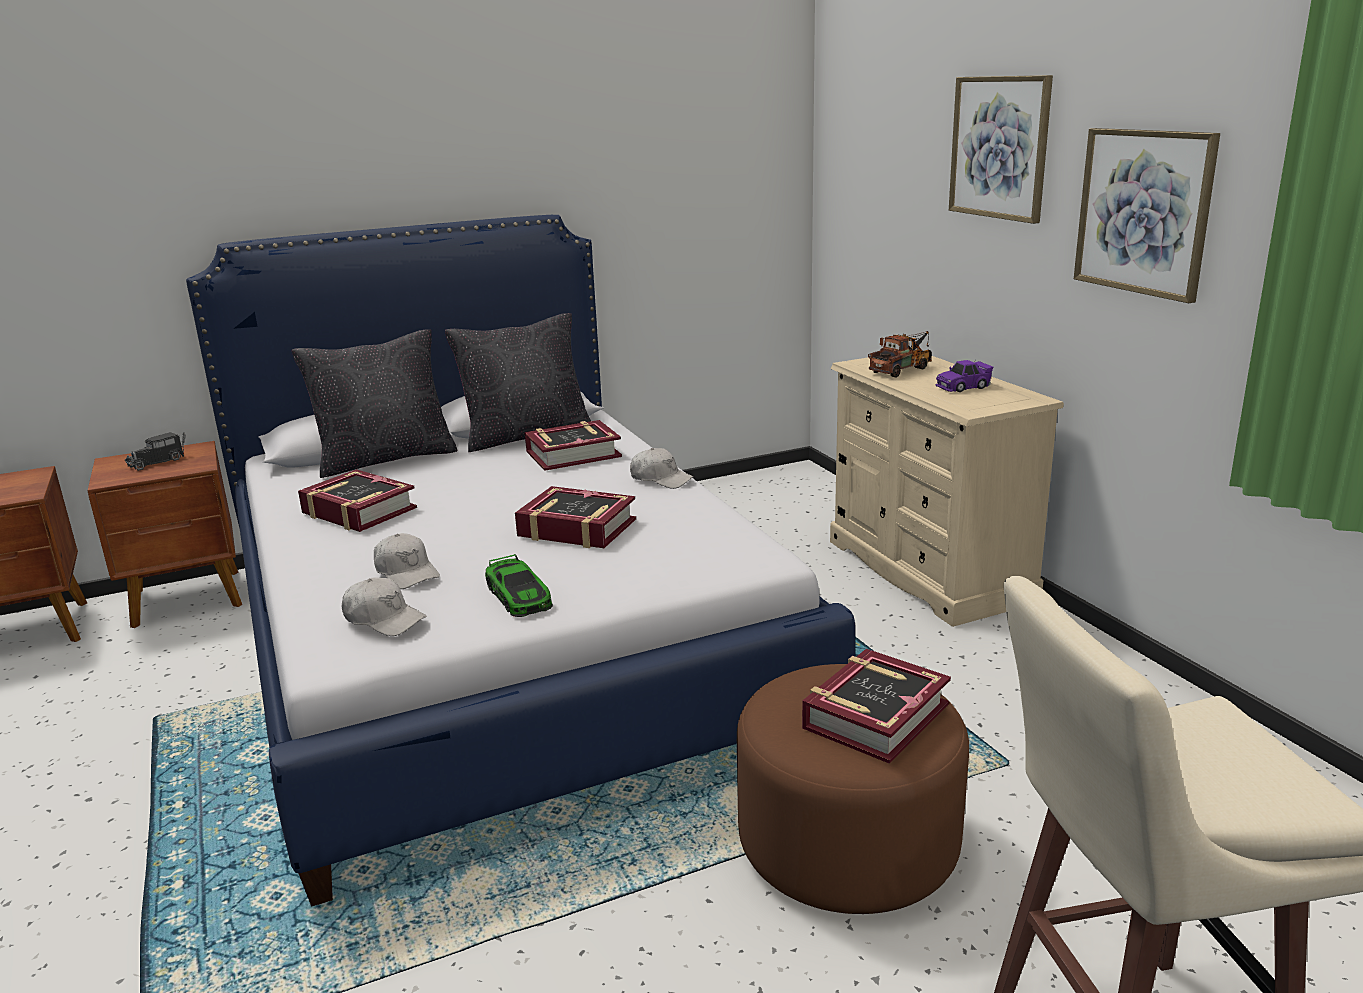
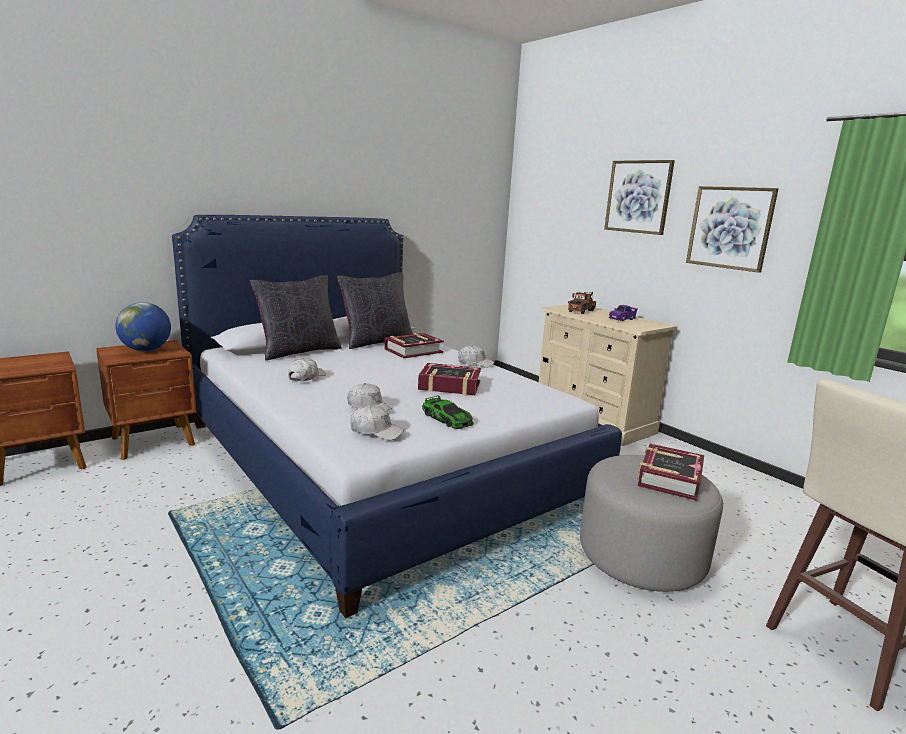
camera: 15 degrees left, 5 degrees down
toy truck [125,432,186,471] -> globe [115,302,171,351]
book [298,469,417,532] -> white cap [288,358,326,381]
brown ottoman [737,664,969,914] -> grey ottoman [580,455,723,592]

